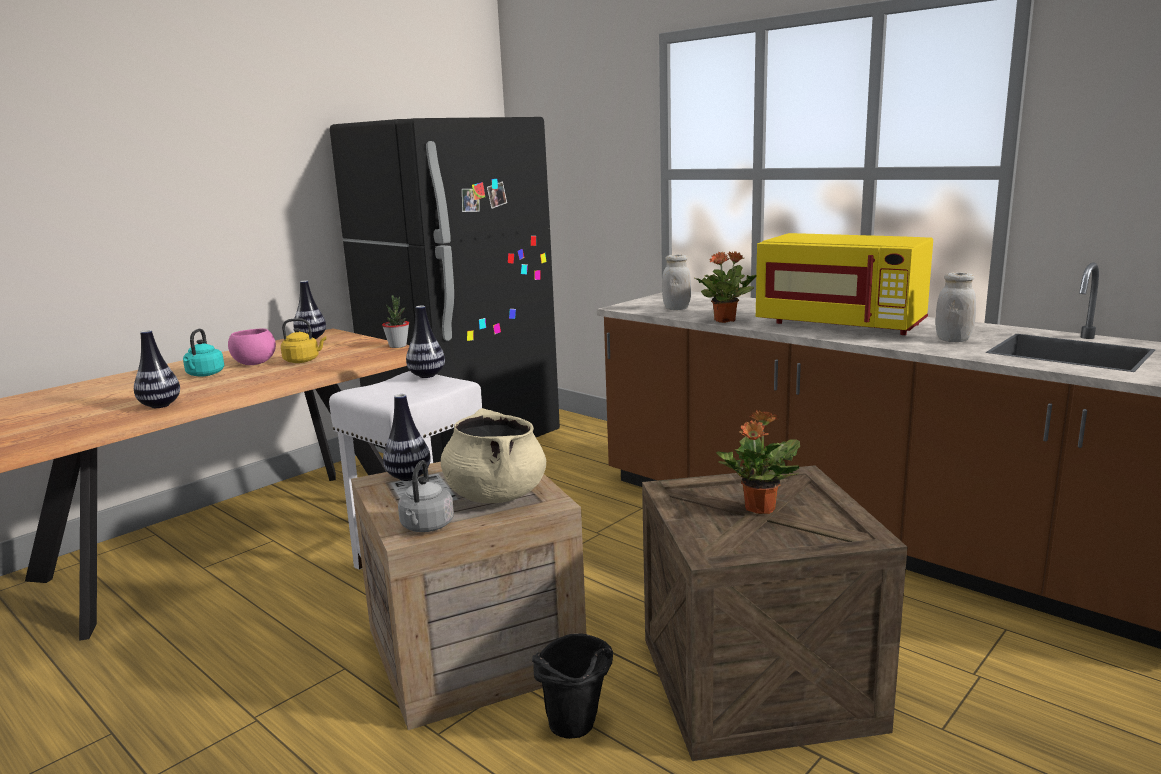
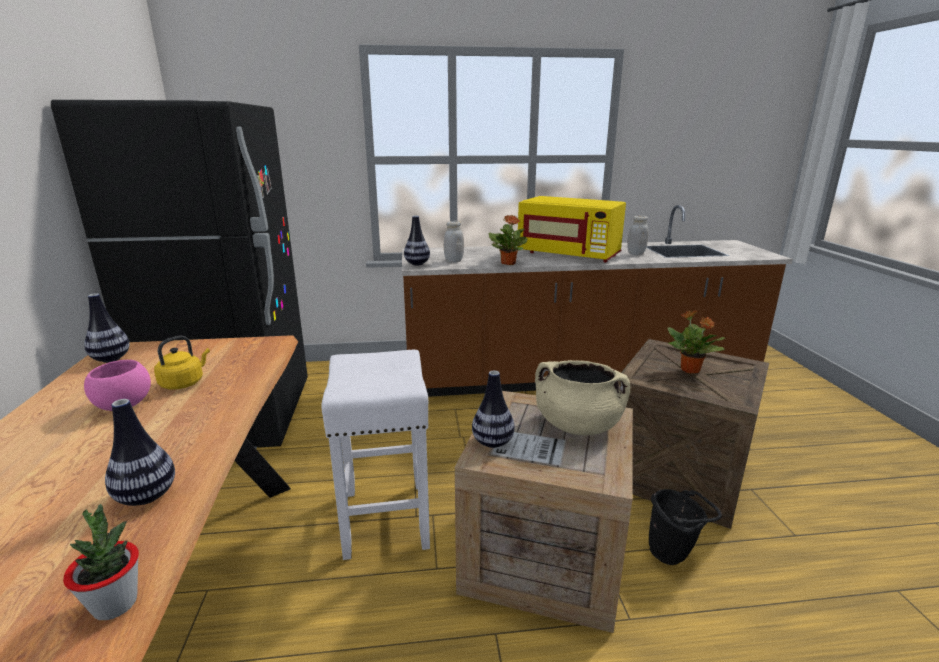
camera: 50 degrees left, 5 degrees up
turquoise kettle [183,329,224,377] -> none
potted plant [382,295,409,348] -> potted plant moved to [63,504,139,620]
grey kettle [398,460,454,532] -> none
vase [406,306,445,378] -> vase moved to [404,215,430,266]
yellow microwave [756,233,933,335] -> yellow microwave turned 45 degrees clockwise [517,196,626,263]

